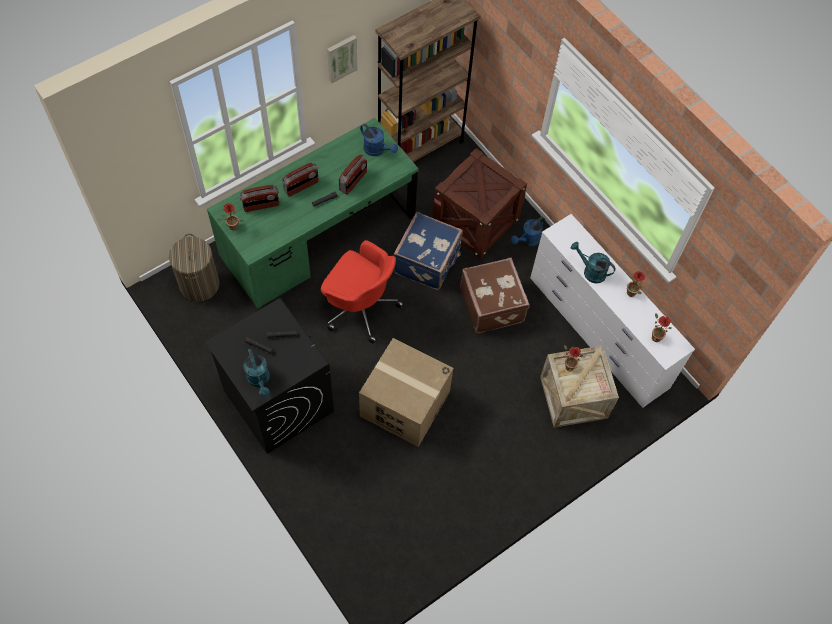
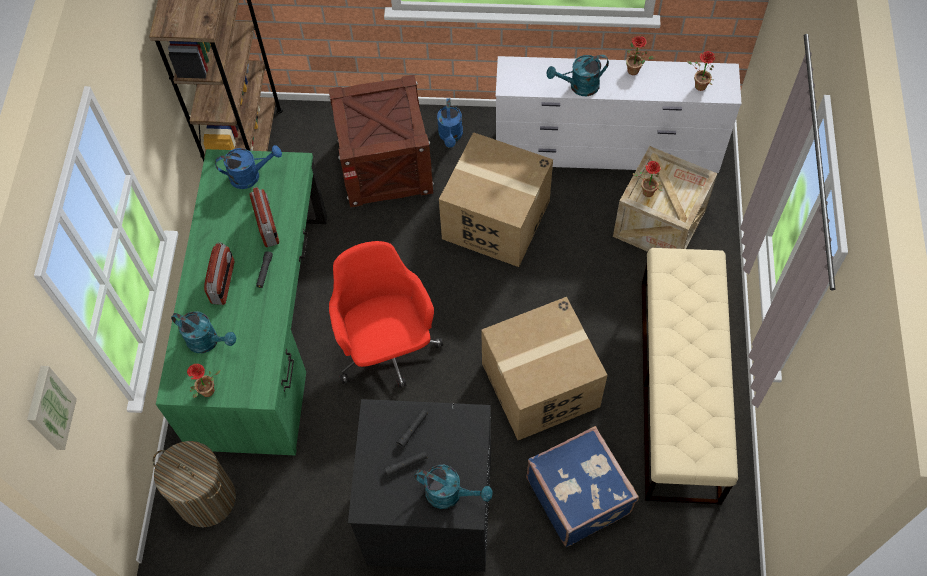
camera: 45 degrees left, 0 degrees up
radio [240,185,279,212] -> turquoise watering can [171,311,236,353]
red office chair [321,240,404,343] -> red office chair turned 90 degrees counterclockwise [329,241,443,388]
picture [327,35,358,84] -> picture moved to [27,366,77,450]
blue suitcase [394,212,463,290] -> blue suitcase moved to [526,426,639,547]
brown suitcase [460,258,530,333] -> cardboard box [439,132,553,267]
none -> beige bench [642,248,738,505]

